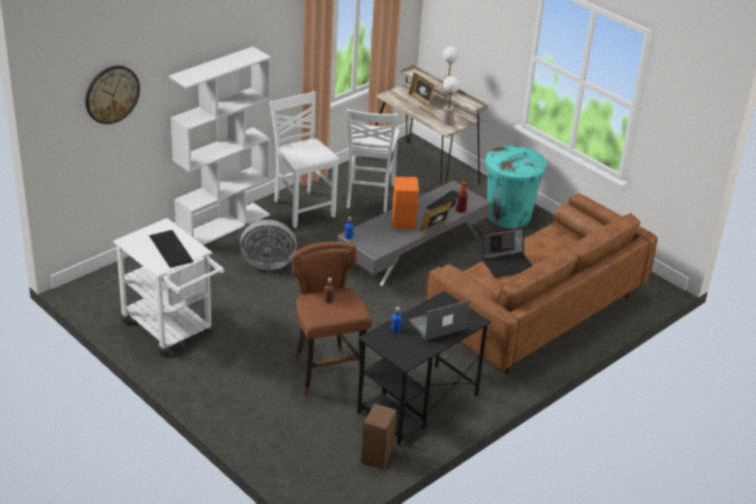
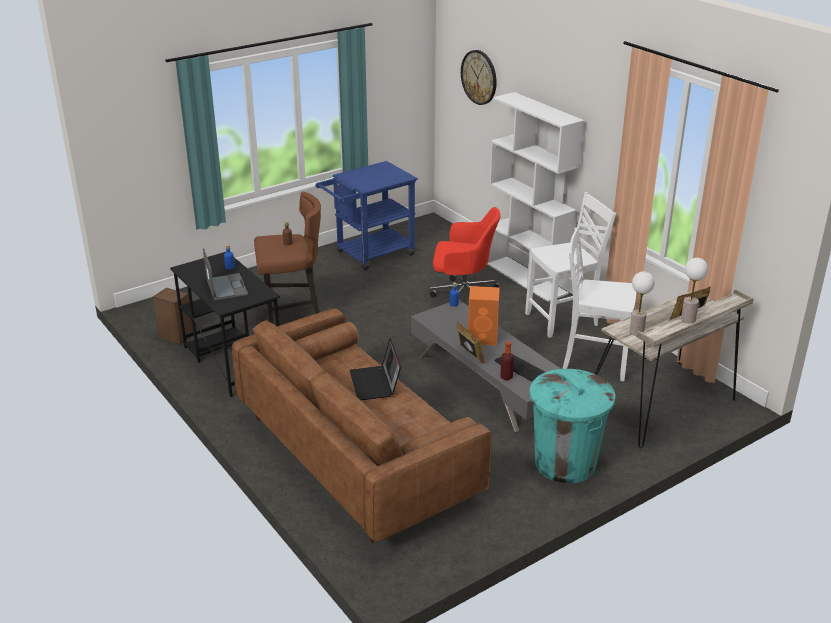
camera: 100 degrees right, 5 degrees down
white cart [113,218,224,355] -> blue cart [315,161,418,271]
keyboard [149,230,194,268] -> none
grey fan [240,220,297,270] -> red office chair [430,207,501,297]

